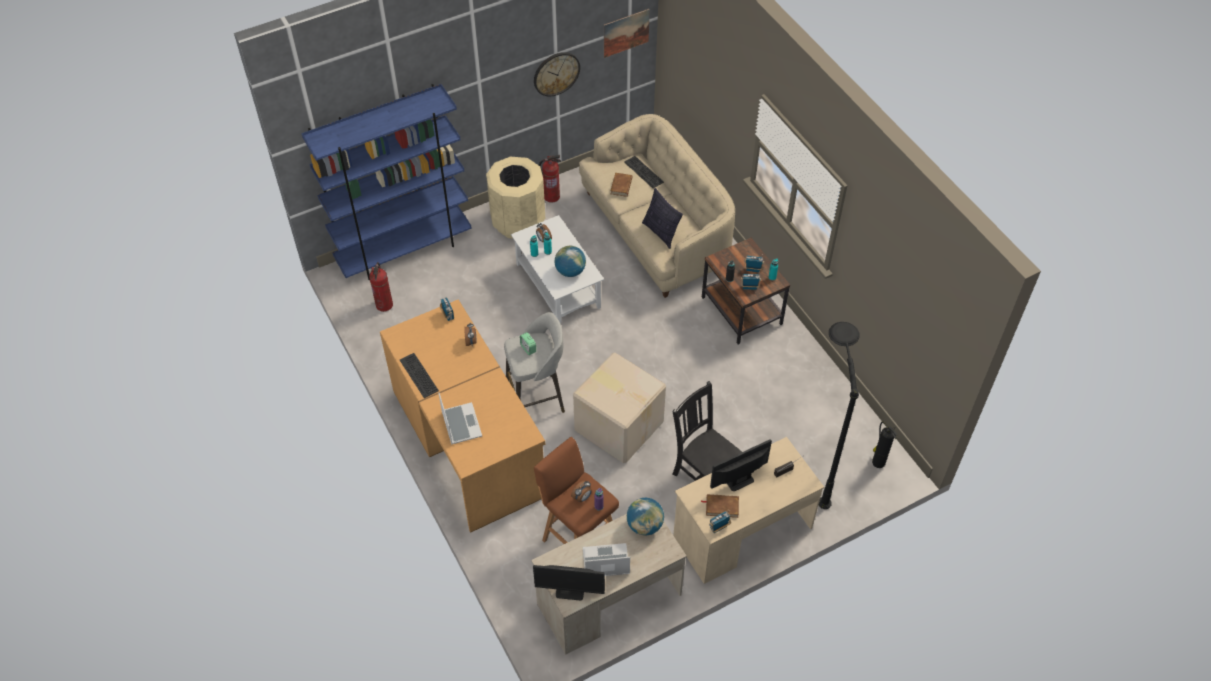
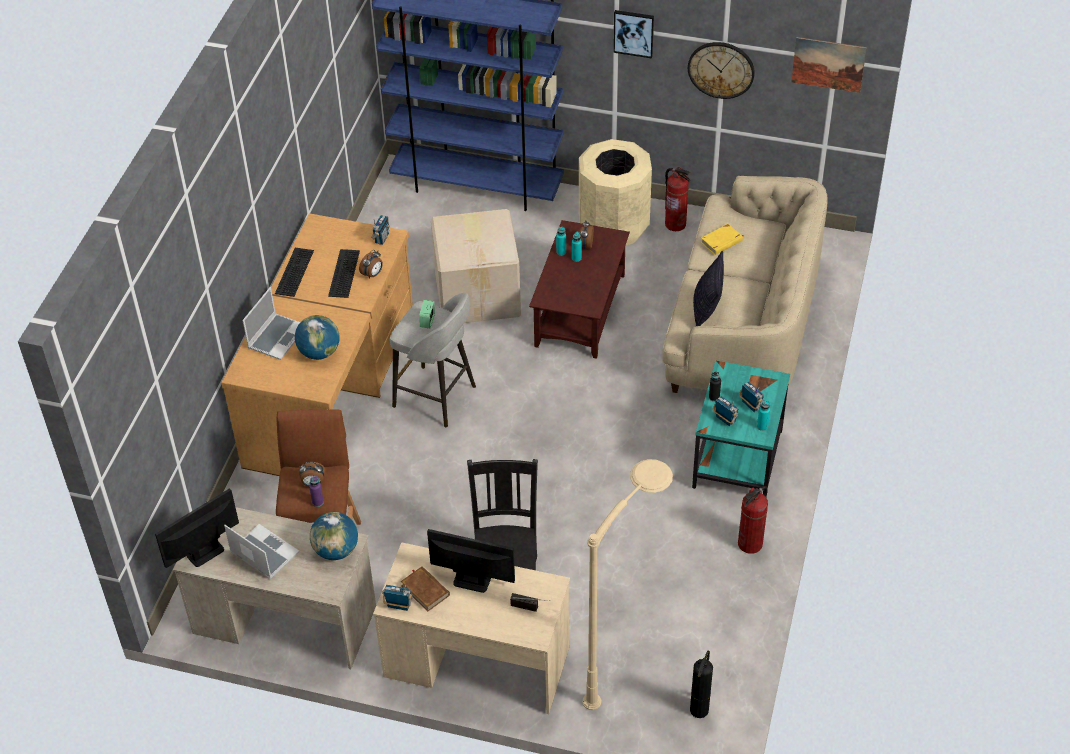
camera: 45 degrees right, 5 degrees down
fire extinguisher [369,262,393,312] -> fire extinguisher moved to [738,486,768,554]
white coffee table [511,215,604,324] -> brown coffee table [529,220,630,359]
monitor [533,565,605,601] -> monitor turned 90 degrees clockwise [155,489,239,568]
globe [554,246,586,277] -> globe moved to [295,315,340,360]
cardboard box [573,353,666,463] -> cardboard box moved to [431,209,521,323]
brown book [611,173,633,197] -> yellow book [701,224,743,255]
keyboard [624,156,664,188] -> keyboard moved to [328,249,360,298]
brown side table [702,238,790,345] -> turquoise side table [692,360,790,497]
black floor lamp [818,322,859,509] -> beige floor lamp [583,459,673,710]
none -> picture [613,10,654,58]

